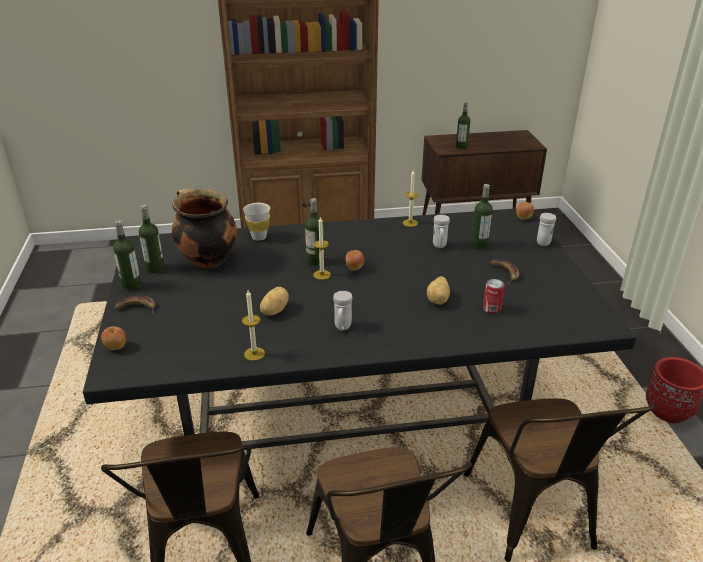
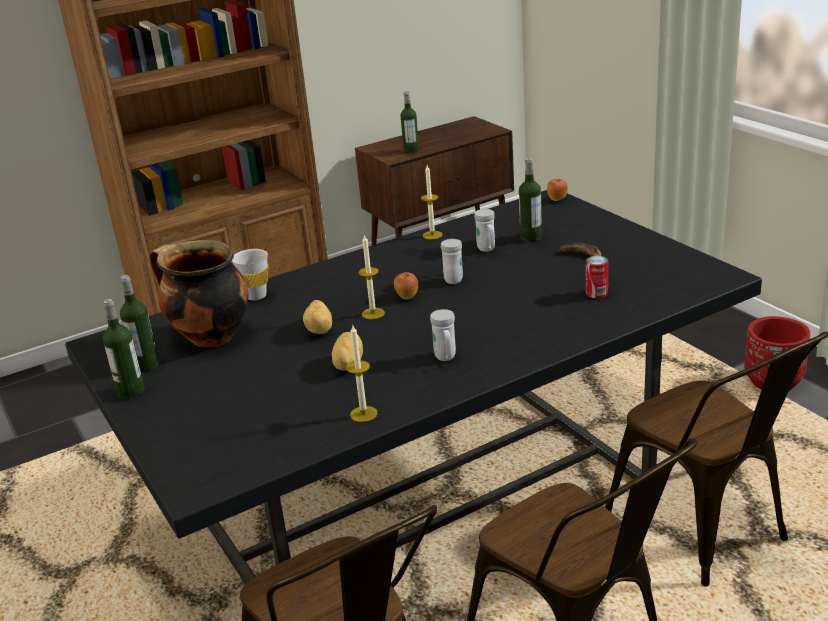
camera: 20 degrees left, 5 degrees down
apple [101,326,126,350] -> none
banana [114,295,155,314] -> none
bottle [305,198,324,266] -> none
potato [427,276,450,305] -> potato moved to [303,300,332,334]
white mug [537,213,556,246] -> white mug moved to [441,239,463,284]

